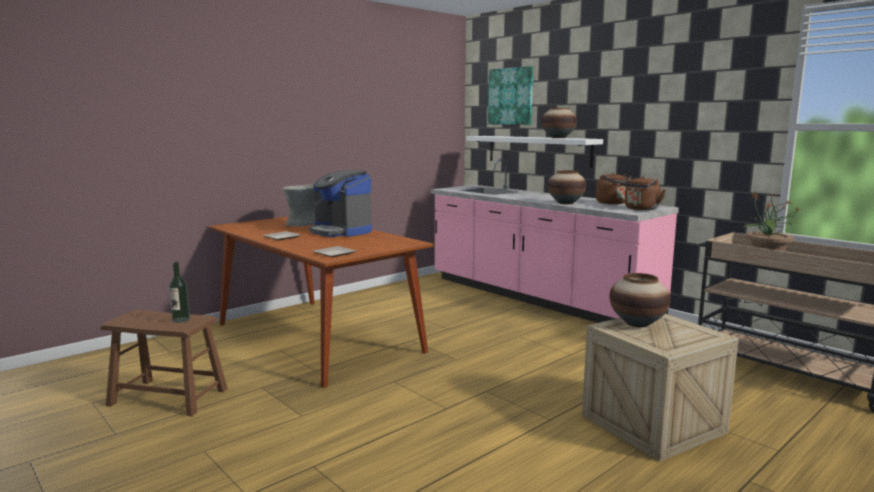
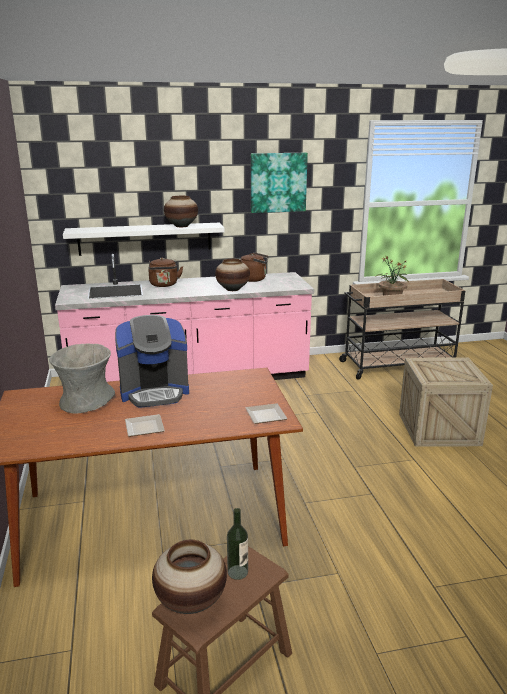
camera: 60 degrees left, 10 degrees up
picture [488,66,533,125] -> picture moved to [251,153,308,213]
vase [609,273,670,328] -> vase moved to [152,540,227,614]
brown kettle [620,176,666,210] -> brown kettle moved to [148,258,183,287]

